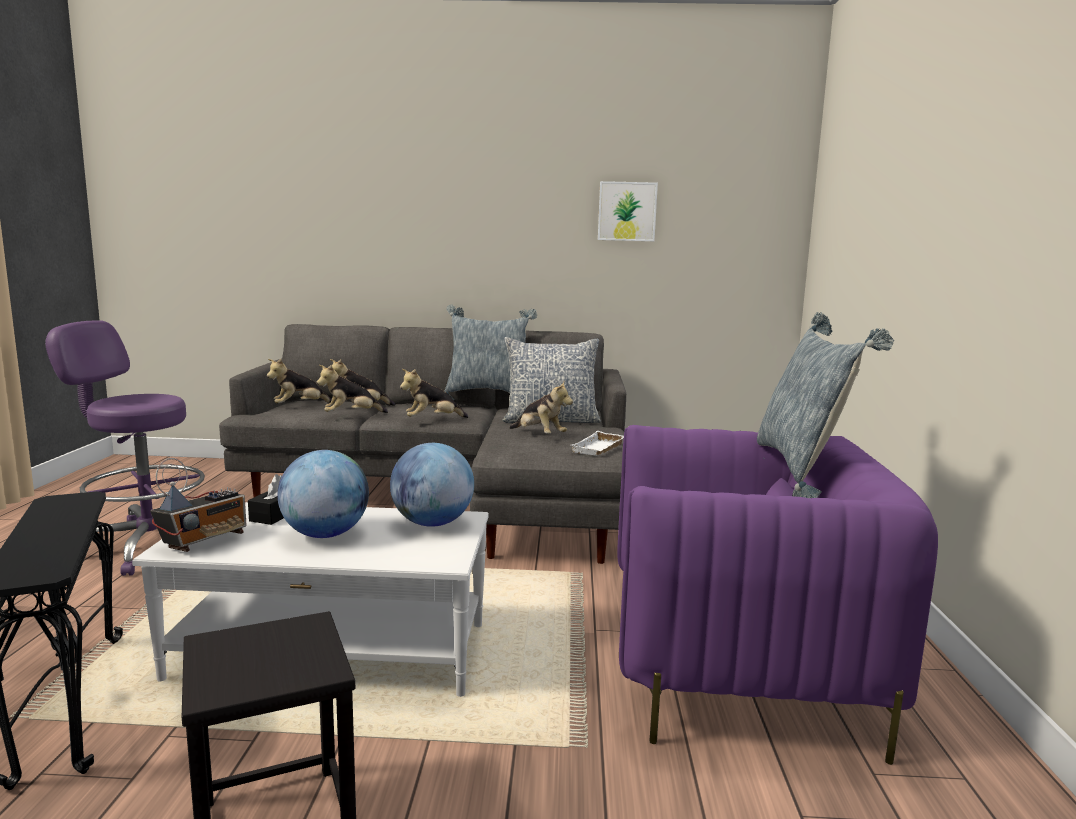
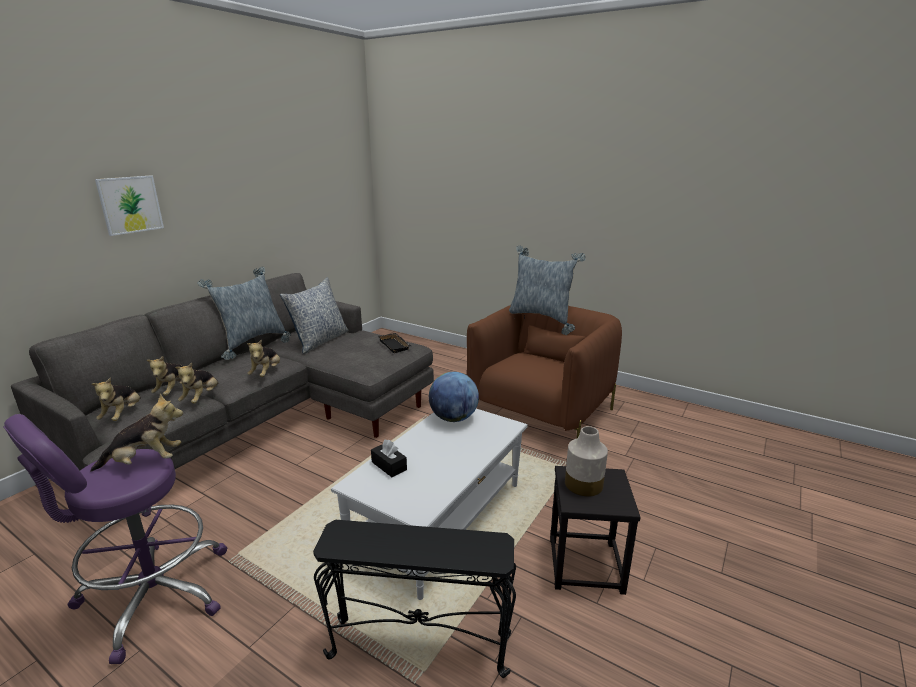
camera: 60 degrees left, 10 degrees up
radio [150,458,247,552] -> none
globe [277,450,369,538] -> none
plush toy [510,382,573,434] -> plush toy moved to [90,394,183,472]
white tray [572,431,624,456] -> black tray [378,333,411,353]
picture [598,181,658,241] -> picture moved to [95,175,164,236]
purple armchair [617,425,938,765] -> brown armchair [467,305,622,439]
none -> beige vase [565,426,608,496]

